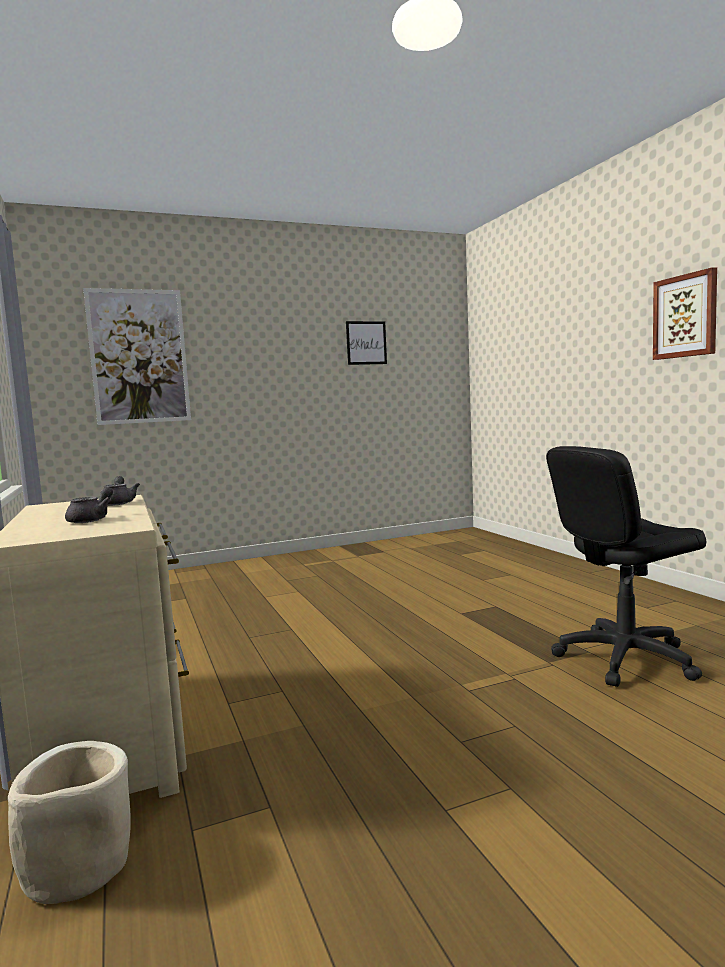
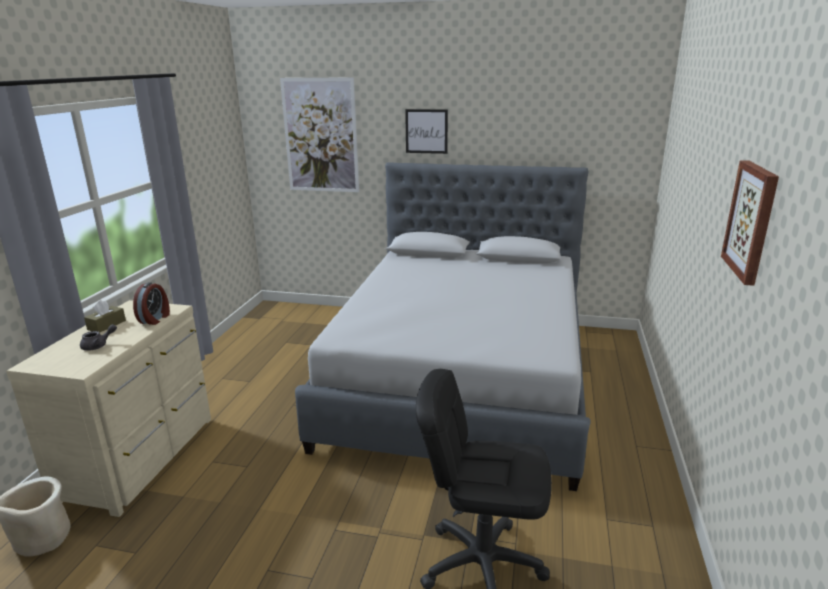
camera: 35 degrees right, 15 degrees up
grey teapot [104,476,140,506] -> alarm clock [133,282,170,325]
picture [346,321,387,365] -> picture moved to [405,109,448,154]
none -> brown tissue box [84,300,126,333]
none -> grey bed [295,162,590,491]

